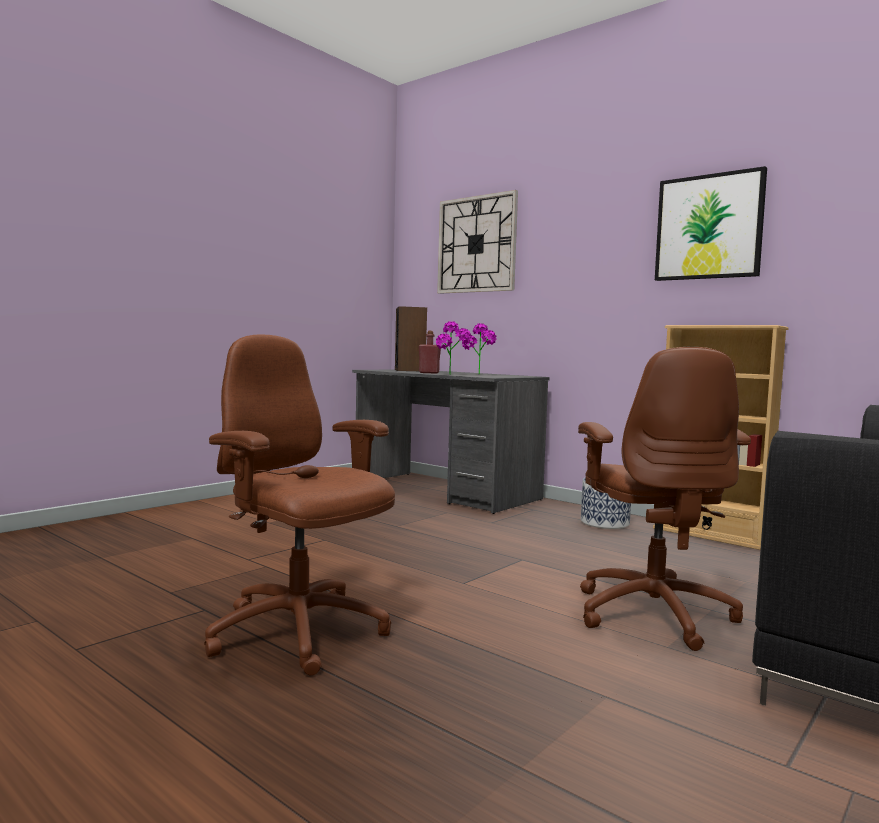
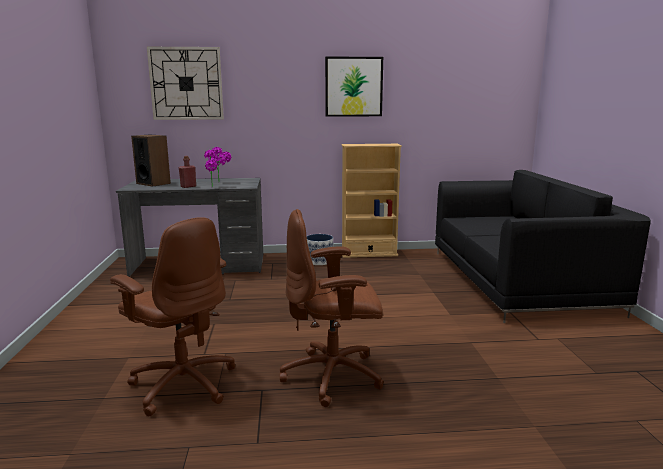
camera: 45 degrees left, 10 degrees up
brown office chair [578,347,751,651] -> brown office chair moved to [110,217,235,416]

